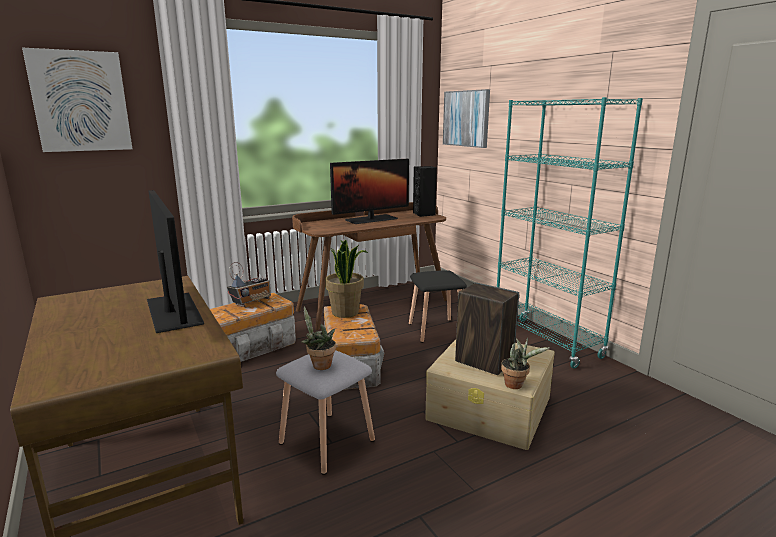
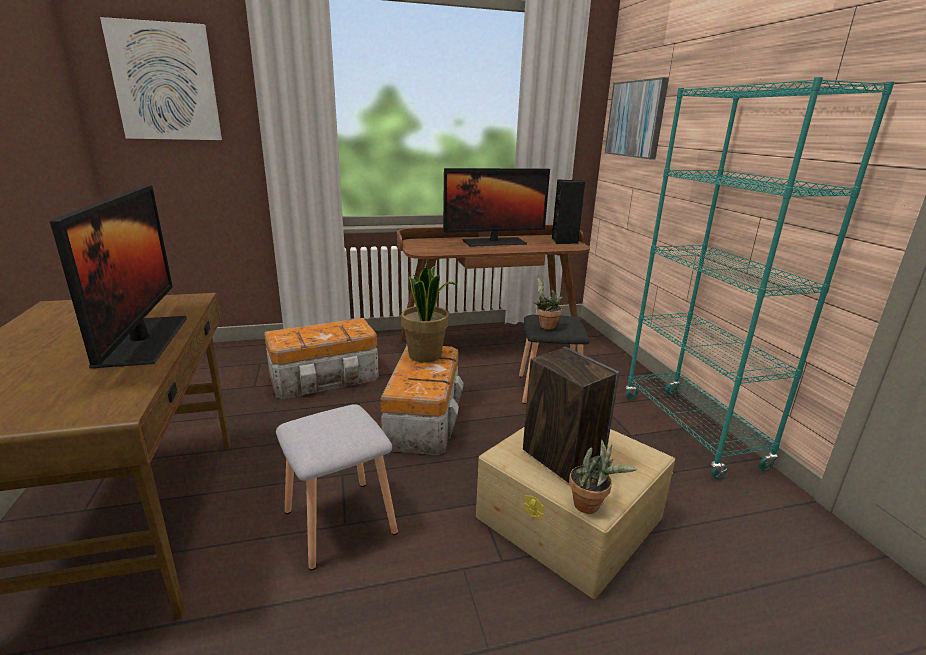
camera: 15 degrees right, 5 degrees up
radio [227,262,271,307] -> none
potted plant [301,307,336,370] -> potted plant moved to [534,276,563,330]

